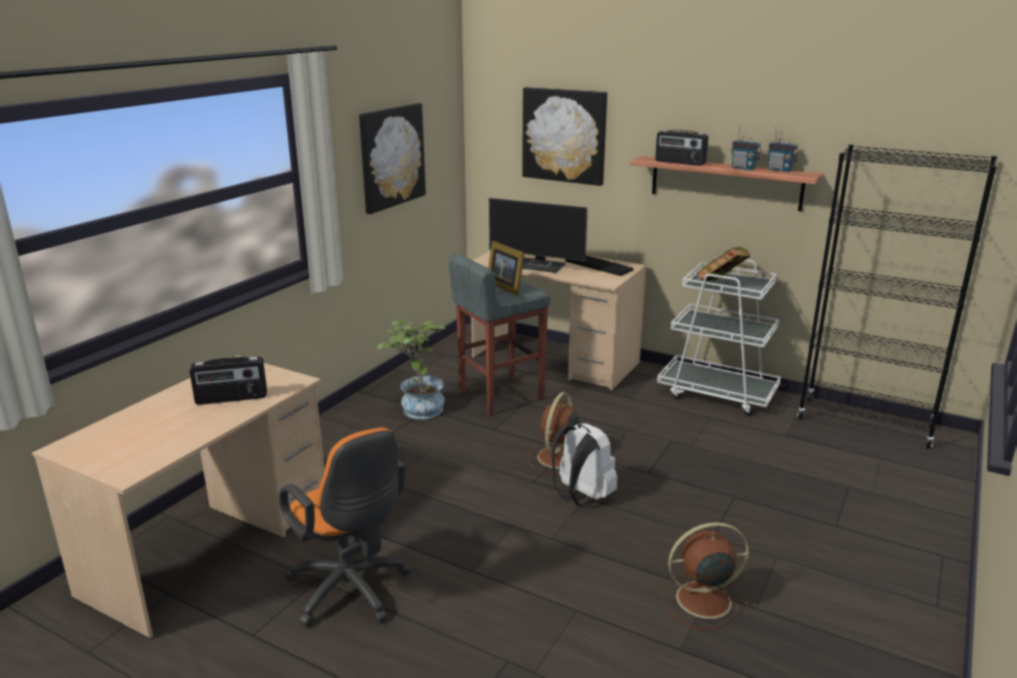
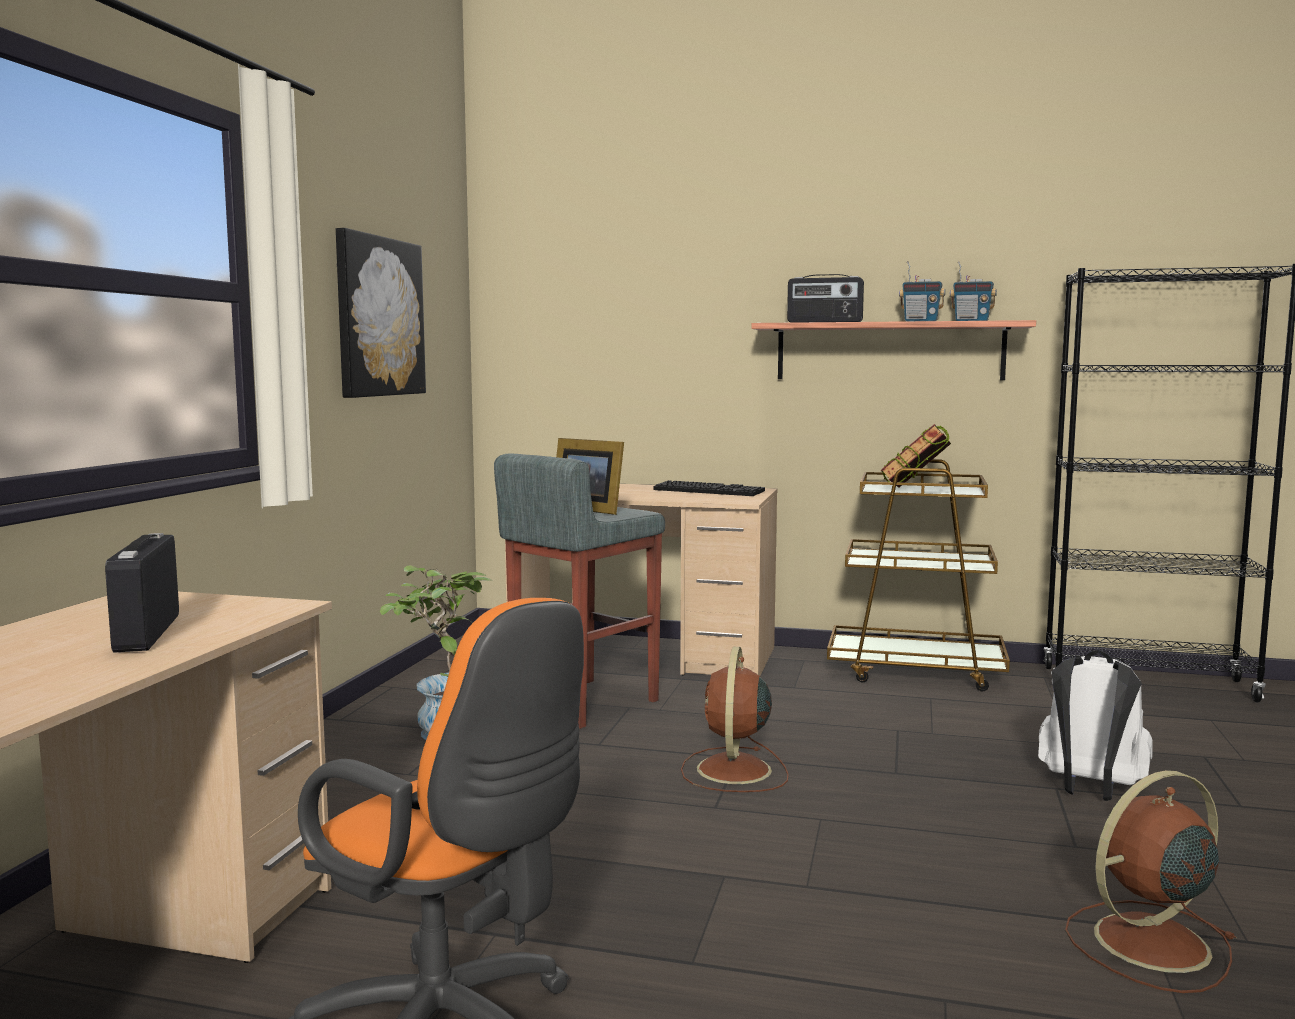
camera: 15 degrees left, 15 degrees down
radio [190,356,267,405] -> radio turned 105 degrees clockwise [105,533,179,653]
monitor [489,198,587,273] -> none
picture [522,87,607,186] -> none
white backpack [551,423,617,506] -> white backpack moved to [1038,649,1153,801]
white cart [657,259,781,416] -> brown cart [827,459,1010,691]

